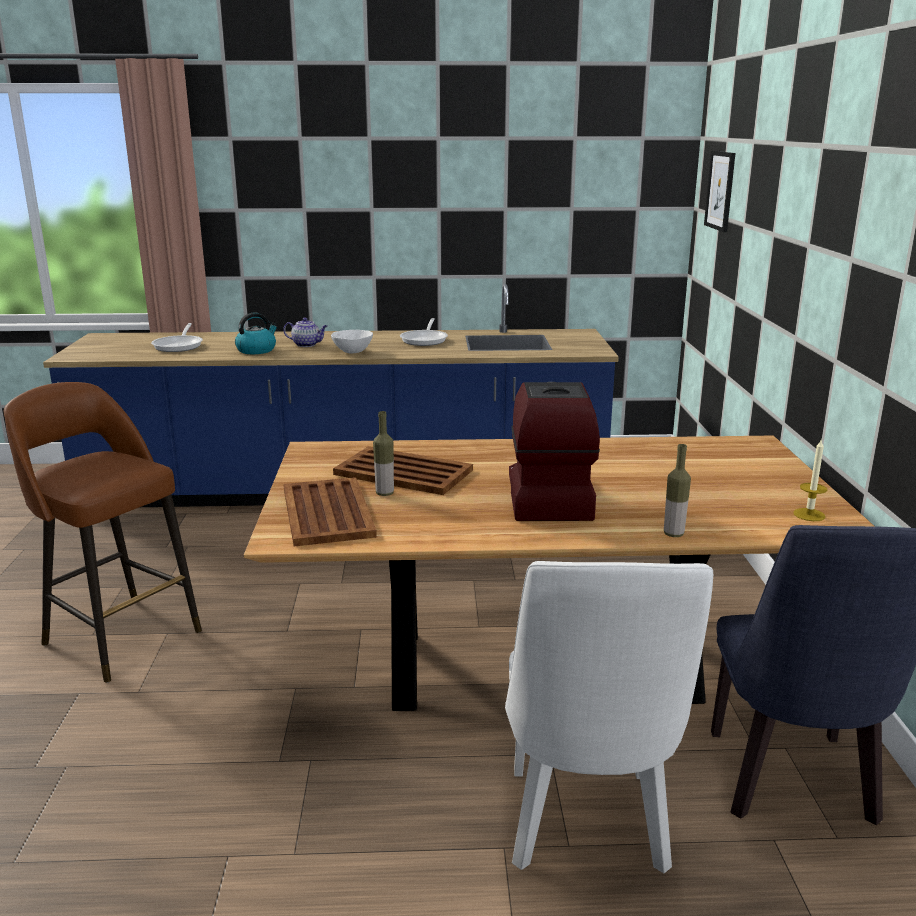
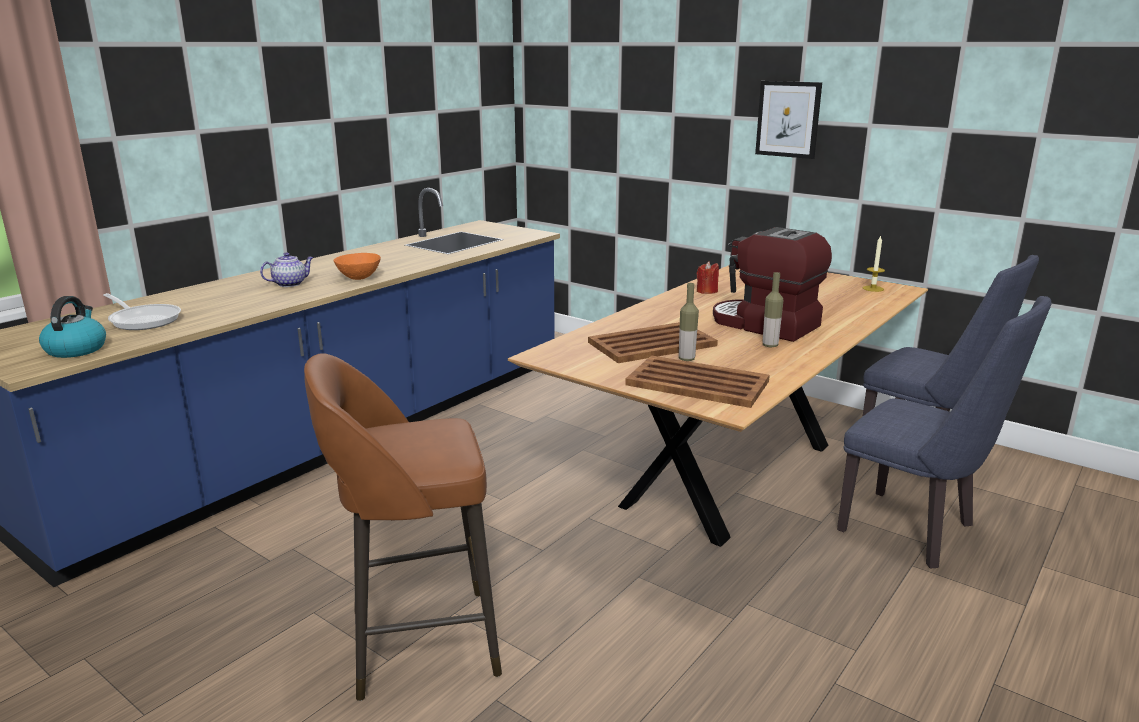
camera: 50 degrees left, 0 degrees up
kettle [235,312,278,354] -> kettle moved to [39,296,106,358]
white bowl [331,330,373,353] -> orange bowl [333,253,381,280]
frying pan [400,318,448,346] -> none
white chair [505,561,713,873] -> blue chair [837,296,1052,568]
bottle [664,444,691,537] -> bottle moved to [762,272,783,347]
picture [704,151,735,232] -> picture moved to [755,81,822,159]
none -> red candle [697,261,719,294]

